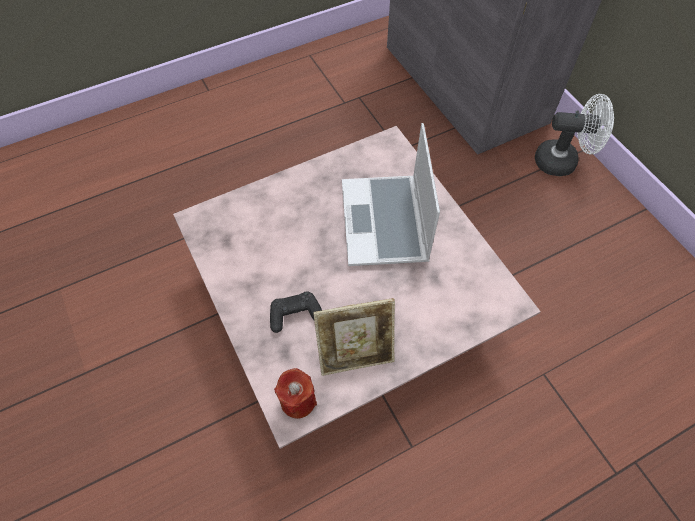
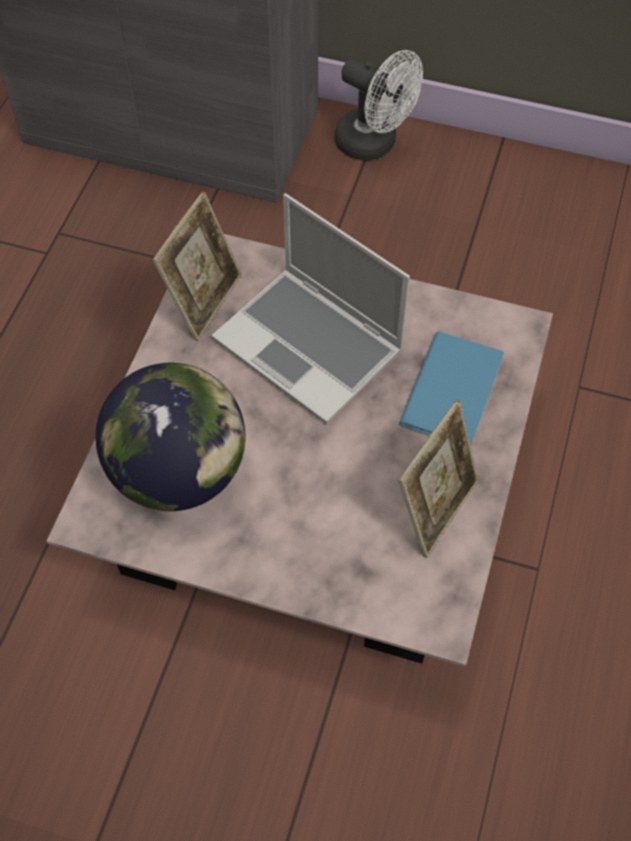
camera: 45 degrees left, 0 degrees up
black game controller [270,291,322,333] -> none
red candle [274,368,317,419] -> none
white fan [535,94,614,176] -> white fan turned 75 degrees clockwise [335,50,423,161]
none -> globe [95,363,245,511]
none -> picture frame [153,192,242,341]
none -> blue book [399,332,504,445]

